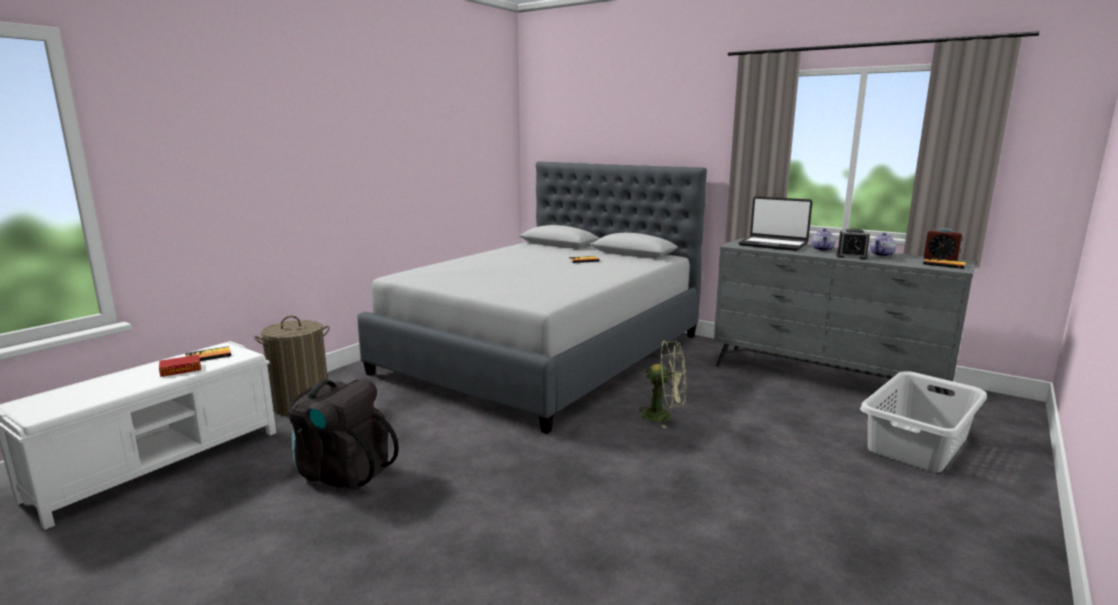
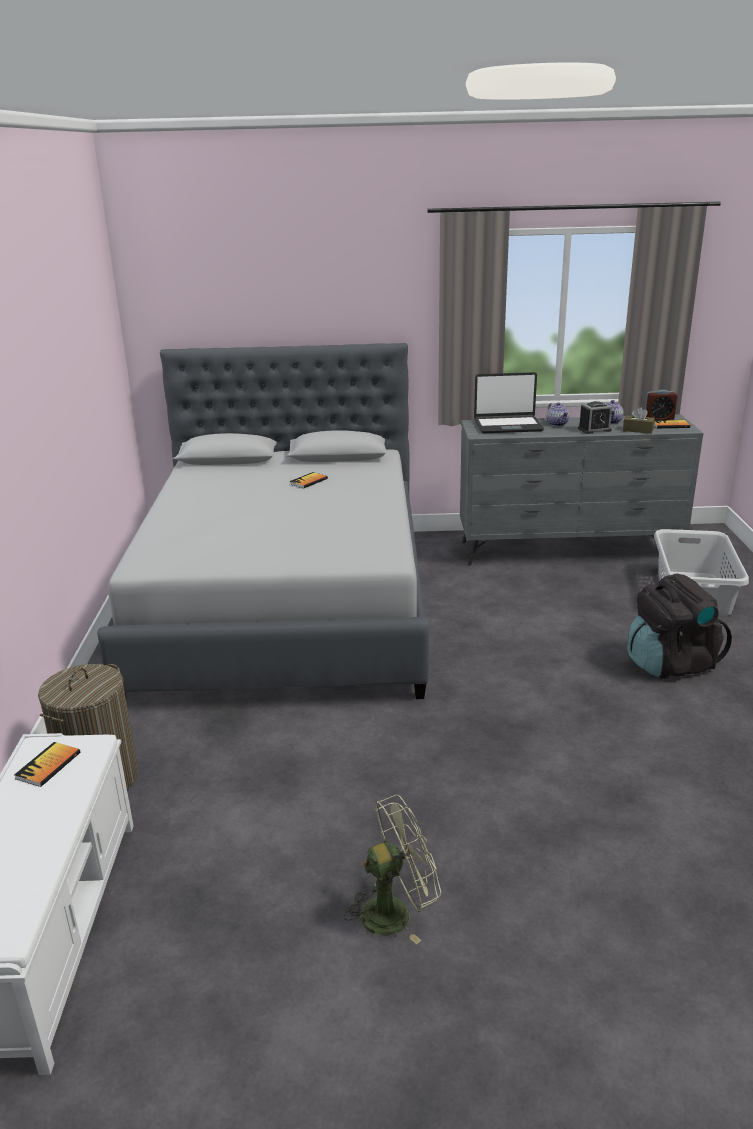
camera: 35 degrees left, 10 degrees up
book [159,355,201,377] -> none
black backpack [289,378,399,490] -> black backpack moved to [627,573,732,679]
green fan [634,340,687,428] -> green fan moved to [344,795,441,944]
none -> brown tissue box [623,407,655,434]

